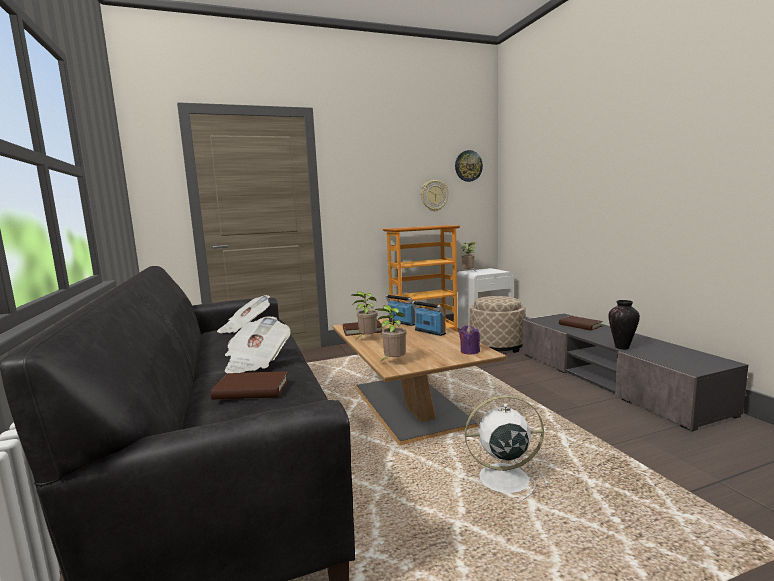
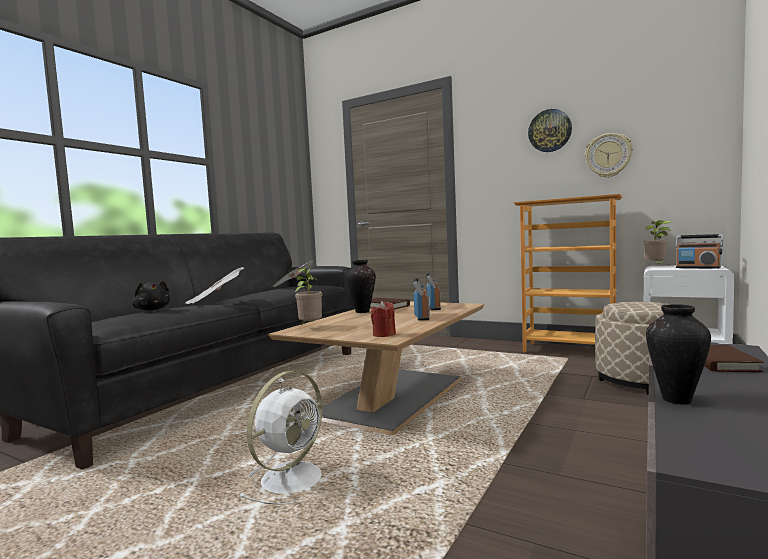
camera: 50 degrees right, 5 degrees down
brown book [211,371,289,400] -> black plush toy [132,281,170,311]
potted plant [352,291,377,339] -> vase [346,260,376,313]
wall clock [455,150,483,182] -> wall clock moved to [528,109,572,152]
purple candle [459,325,480,355] -> red candle [371,301,396,337]
white fan [465,395,550,502] -> white fan turned 75 degrees clockwise [238,371,323,505]
none -> radio [675,234,723,269]

